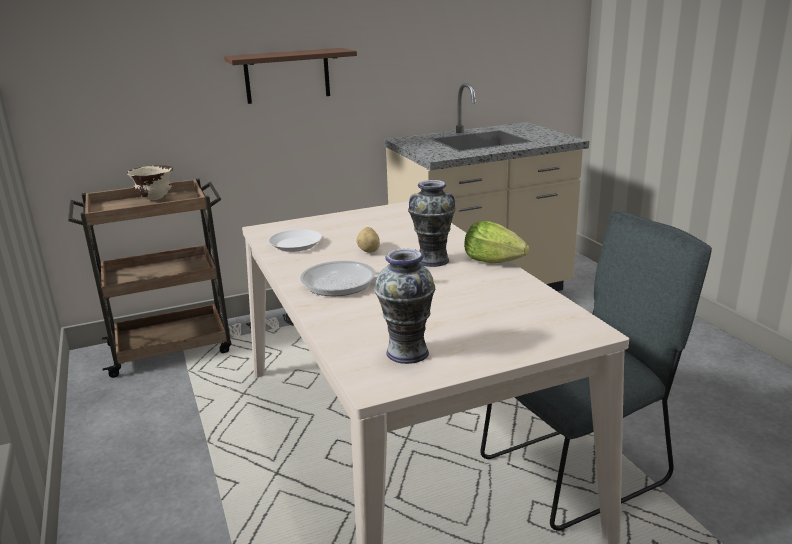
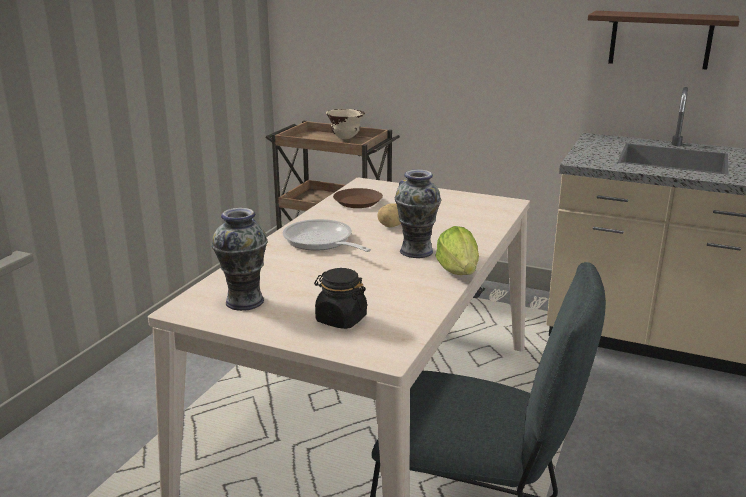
camera: 45 degrees right, 0 degrees up
brown shelf [224,48,357,104] -> brown shelf moved to [588,11,739,69]
white plate [268,229,322,252] -> brown plate [333,188,383,208]
none -> black jar [314,268,367,329]

